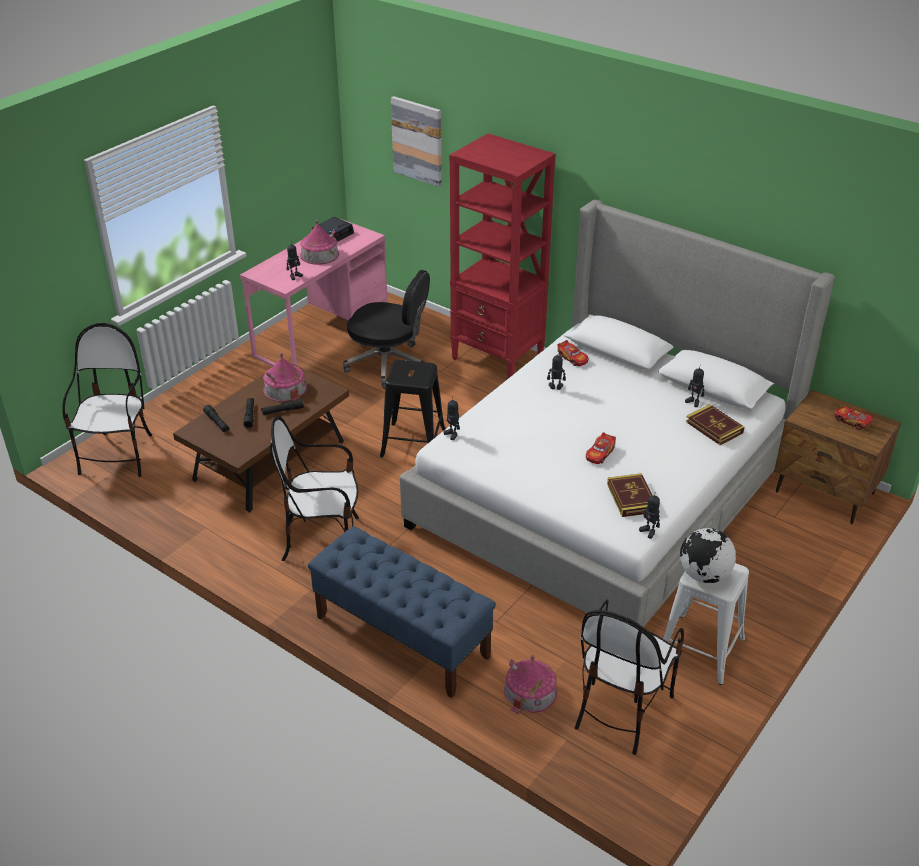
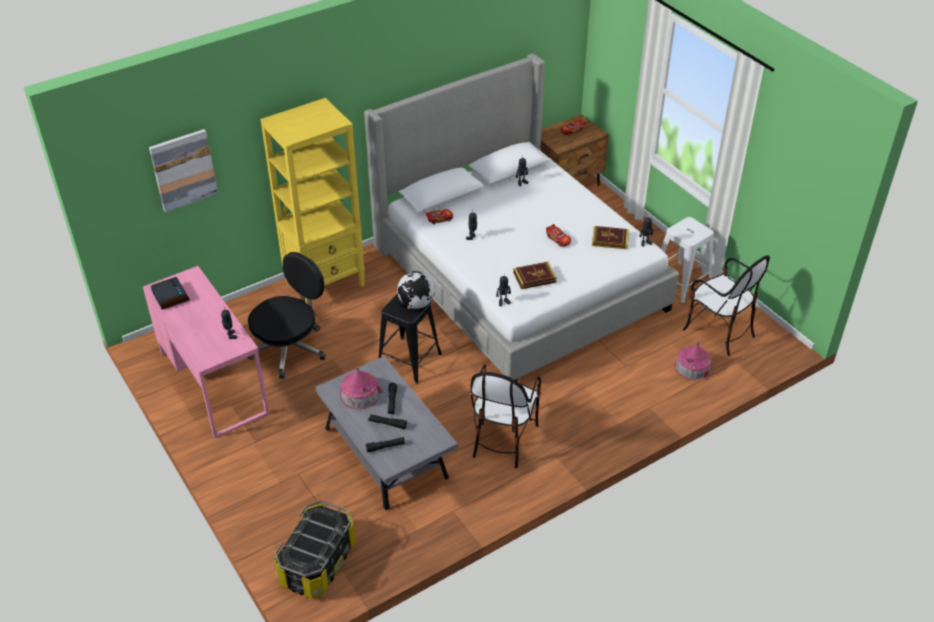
camera: 70 degrees left, 5 degrees up
chair [62,323,152,477] -> storage box [274,500,356,599]
brown coffee table [173,362,349,513] -> grey coffee table [315,356,458,510]
toy house [300,220,339,265] -> none
blue bench [308,526,496,698] -> none
red bookcase [449,133,555,379] -> yellow bookcase [260,98,365,303]
globe [680,528,736,583] -> globe moved to [397,271,435,309]
book [686,404,745,445] -> book moved to [513,262,557,289]

